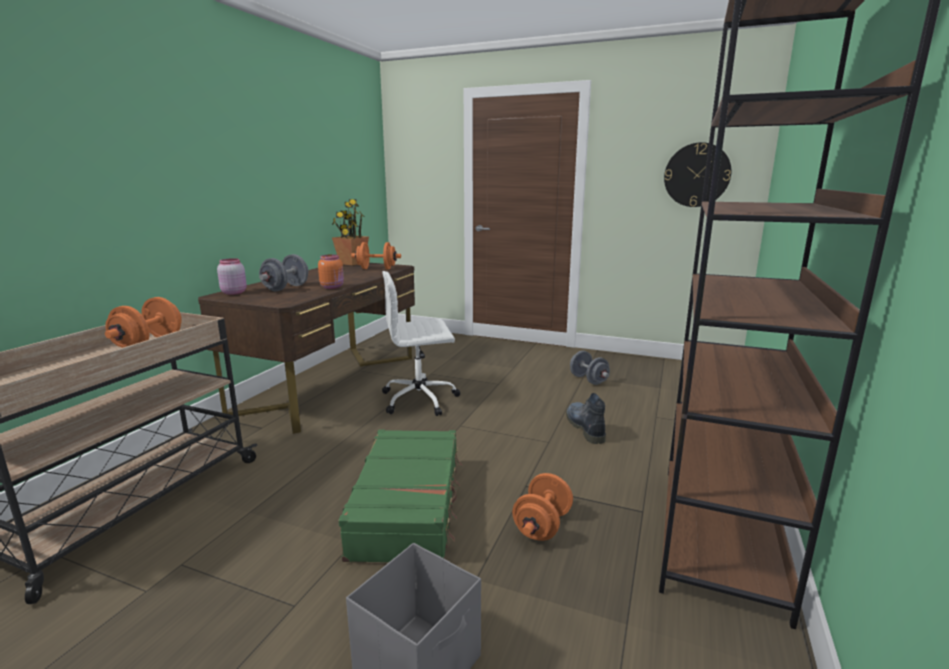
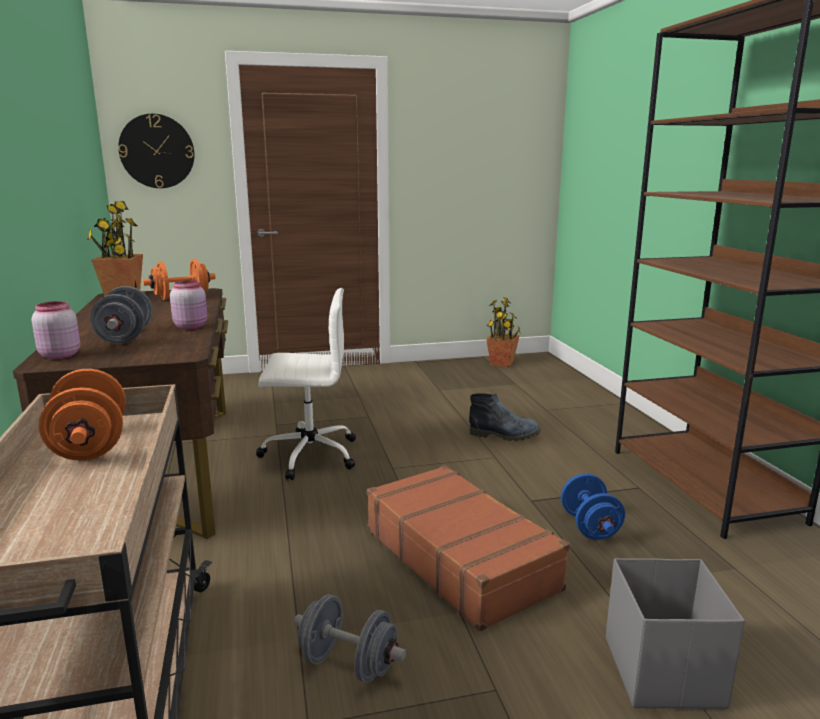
camera: 35 degrees left, 0 degrees up
orange jar [318,255,344,289] -> pink jar [170,280,207,330]
green suitcase [338,429,462,562] -> brown suitcase [367,465,570,632]
white office chair [382,271,460,416] -> white office chair turned 135 degrees counterclockwise [256,288,356,480]
orange dumbbell [512,473,573,541] -> blue dumbbell [561,473,625,540]
boot [566,393,606,444] -> boot turned 150 degrees clockwise [469,393,541,441]
grey dumbbell [570,351,610,385] -> grey dumbbell moved to [294,594,406,683]
wall clock [664,142,731,207] -> wall clock moved to [118,114,194,188]
none -> potted plant [486,297,521,367]

